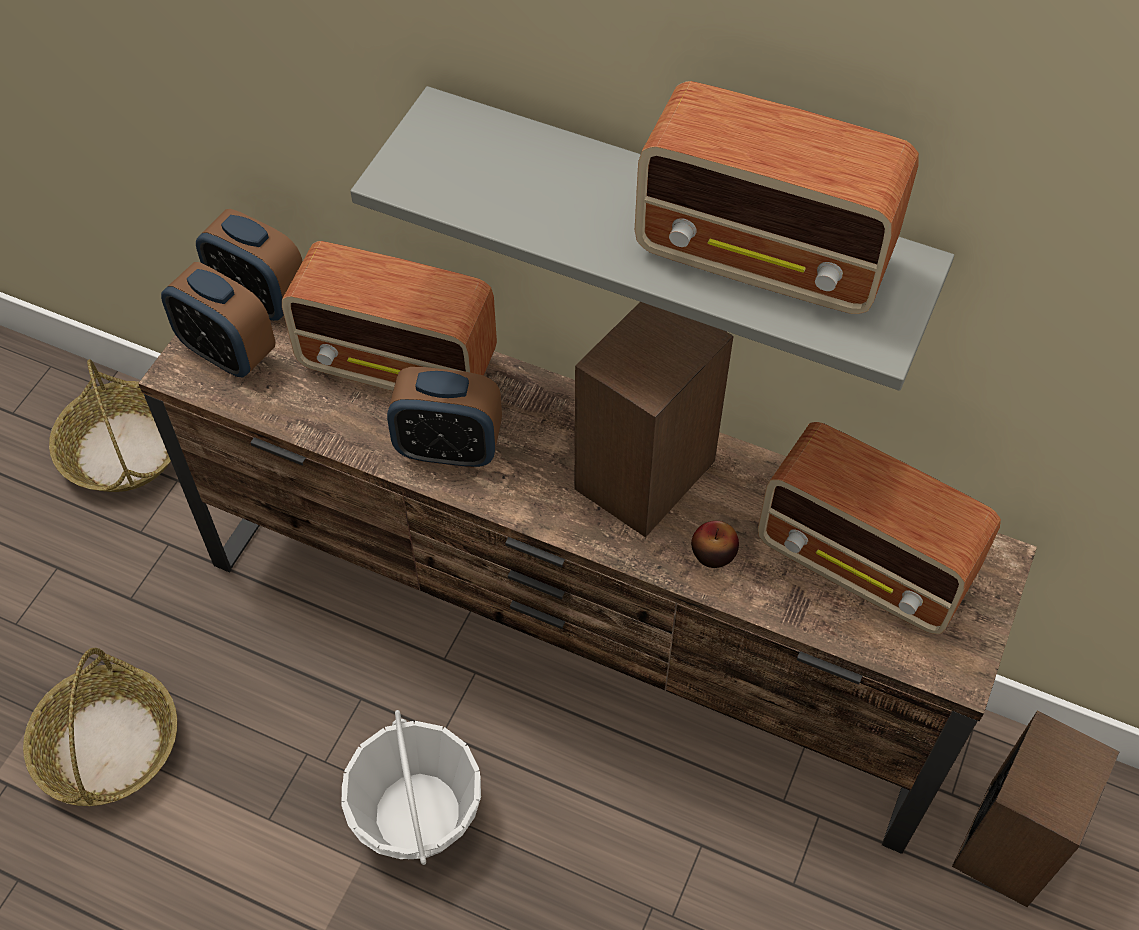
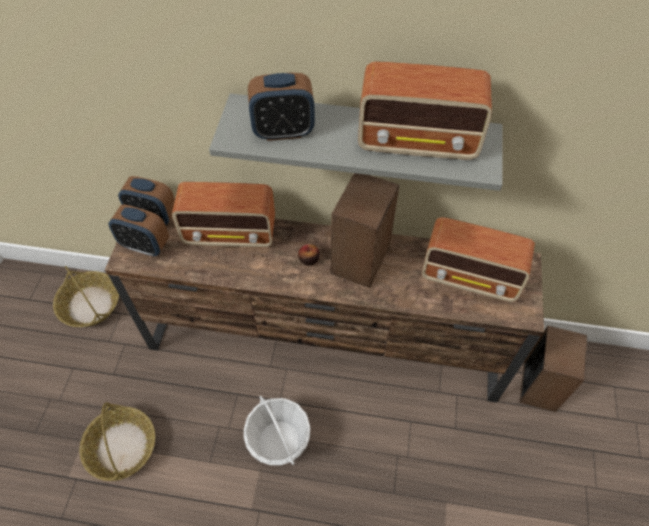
camera: 15 degrees left, 0 degrees up
alarm clock [387,367,502,468] -> alarm clock moved to [248,73,315,141]
apple [691,521,739,568] -> apple moved to [298,244,320,266]

